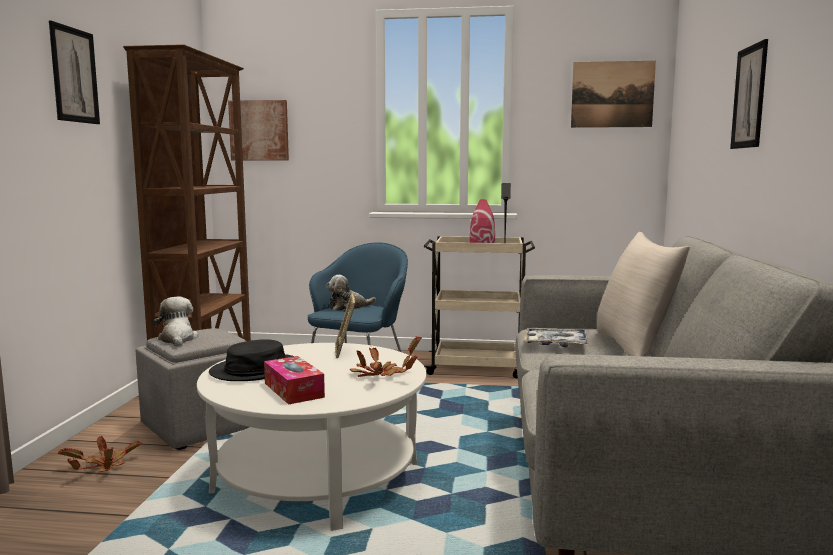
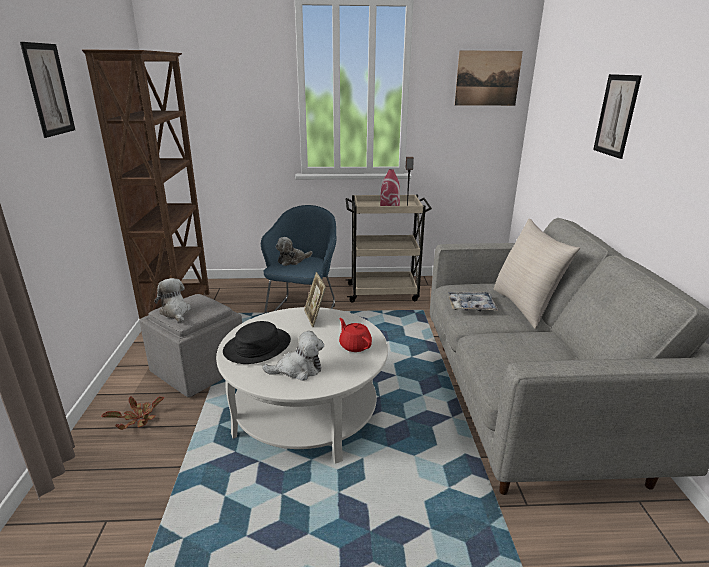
camera: 10 degrees left, 15 degrees up
picture [228,100,289,161] -> none
tissue box [264,356,325,405] -> plush toy [262,331,324,381]
potted plant [350,337,421,377] -> red teapot [339,318,372,352]

